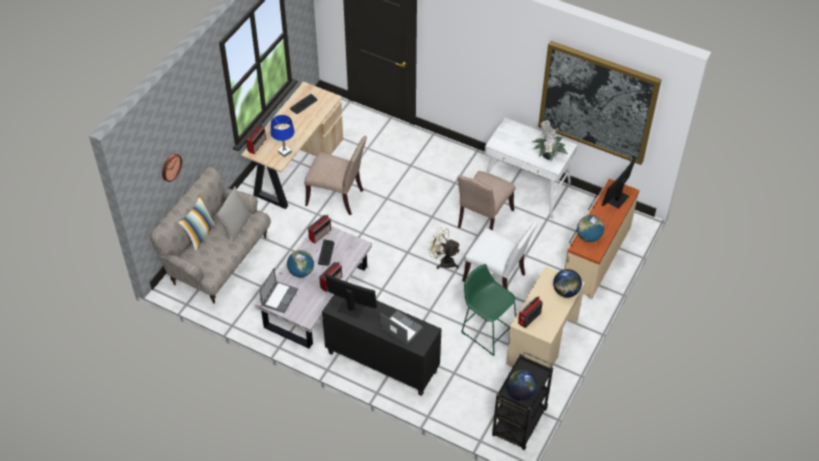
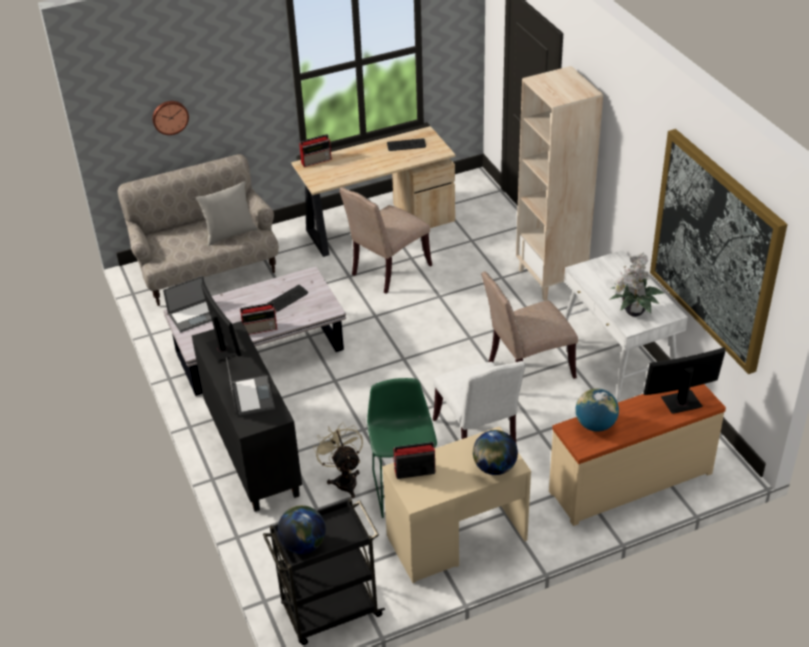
camera: 40 degrees right, 10 degrees down
pillow [178,195,216,251] -> none
blue table lamp [271,115,294,157] -> none
globe [287,250,314,277] -> none
beige chair [304,136,367,215] -> beige chair turned 75 degrees clockwise [339,187,432,293]
radio [308,214,331,244] -> none
beige fan [428,227,460,269] -> beige fan moved to [313,422,363,498]
none -> beige bookcase [516,66,603,301]

